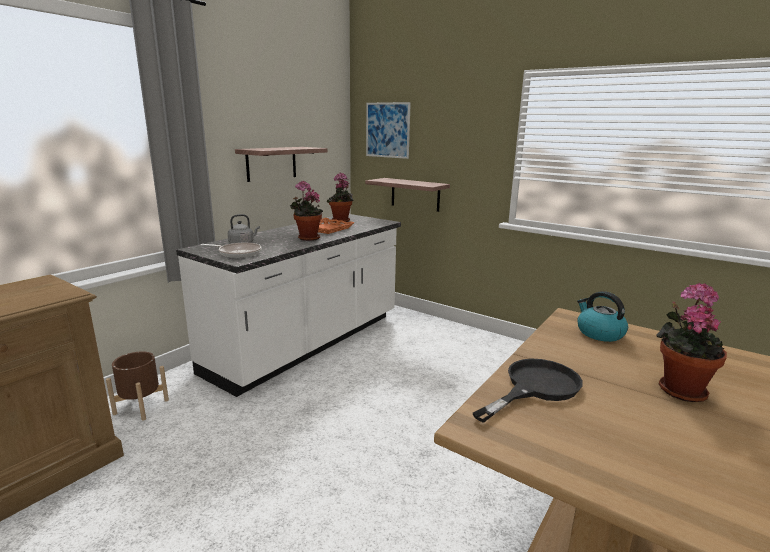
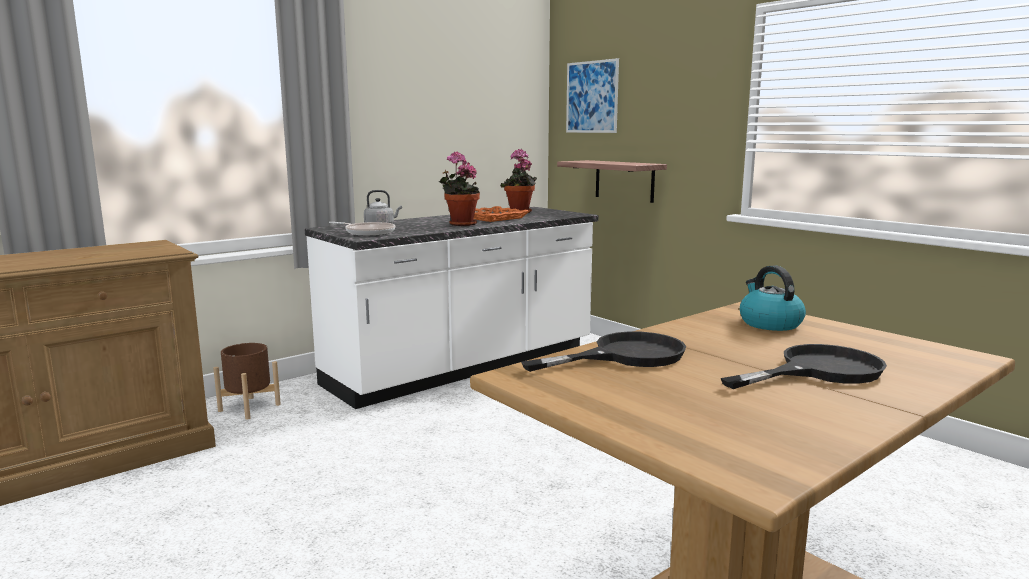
camera: 15 degrees right, 5 degrees down
shelf [235,147,327,182] -> none
potted plant [656,283,727,402] -> black frying pan [721,344,887,389]

